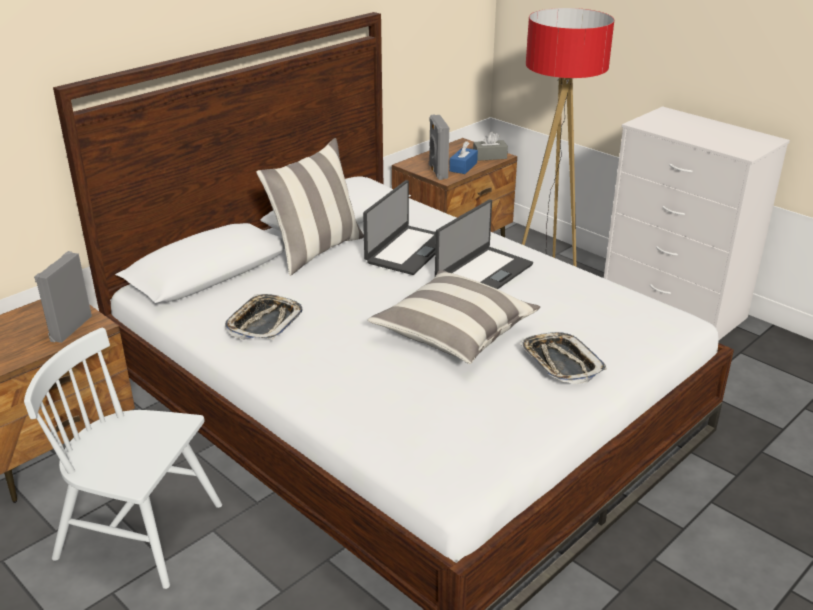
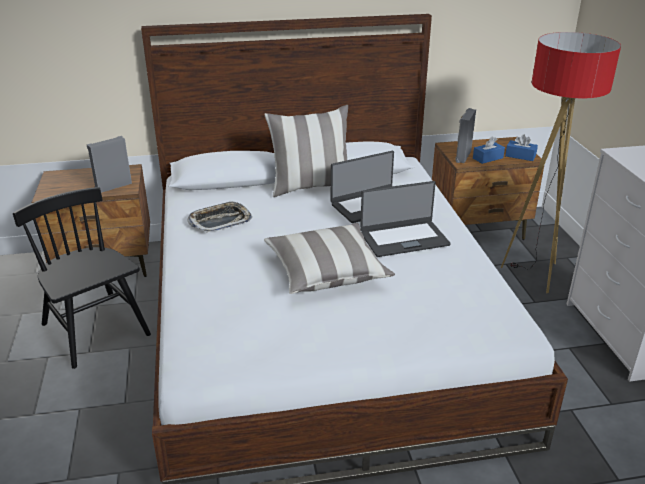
camera: 35 degrees right, 0 degrees up
white chair [24,328,222,589] -> black chair [13,187,151,369]
grey tissue box [473,132,508,161] -> blue tissue box [505,134,538,161]
tray [520,332,607,384] -> none

